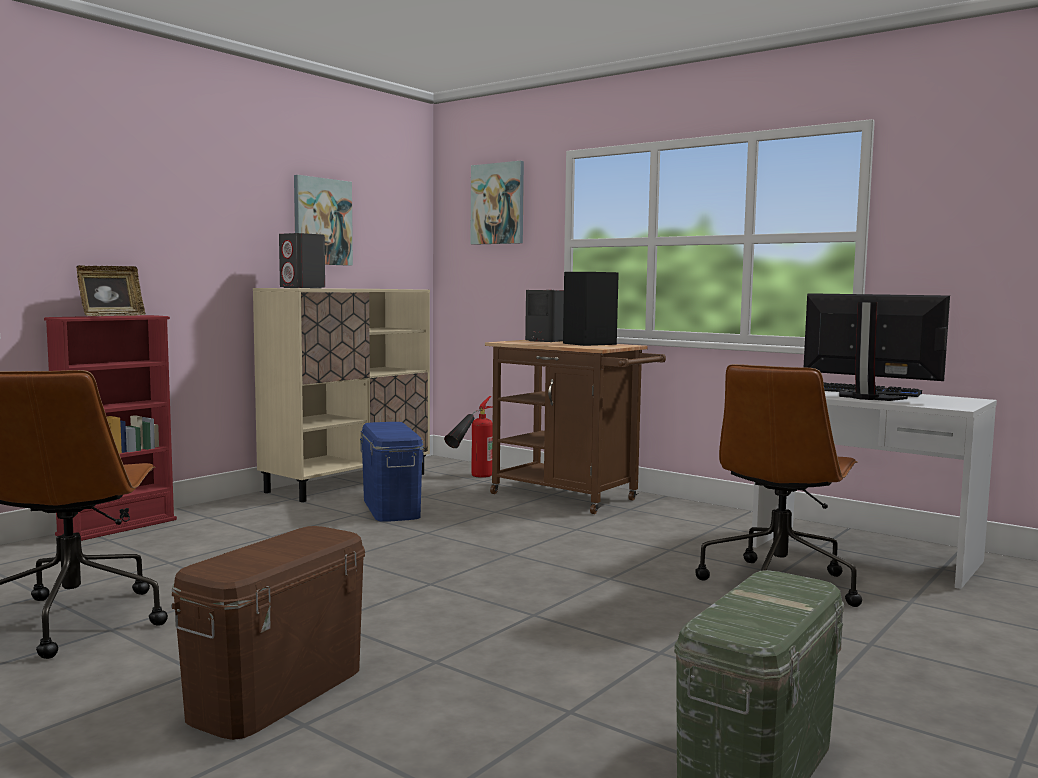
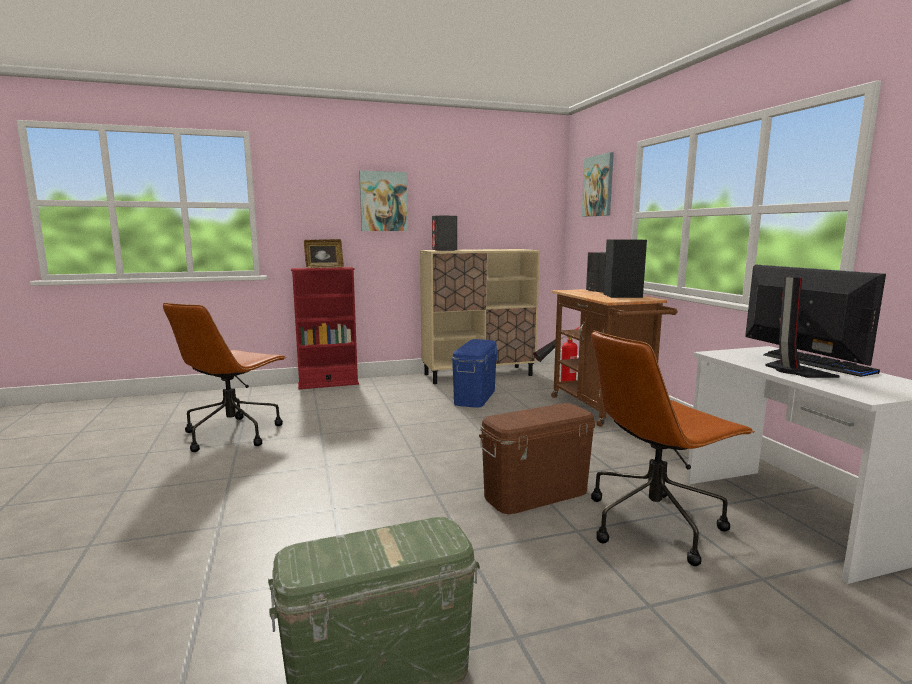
camera: 35 degrees right, 5 degrees up
brown storage box [171,526,365,740] -> brown storage box moved to [479,403,595,514]
picture [294,175,353,266] -> picture moved to [359,171,408,231]

